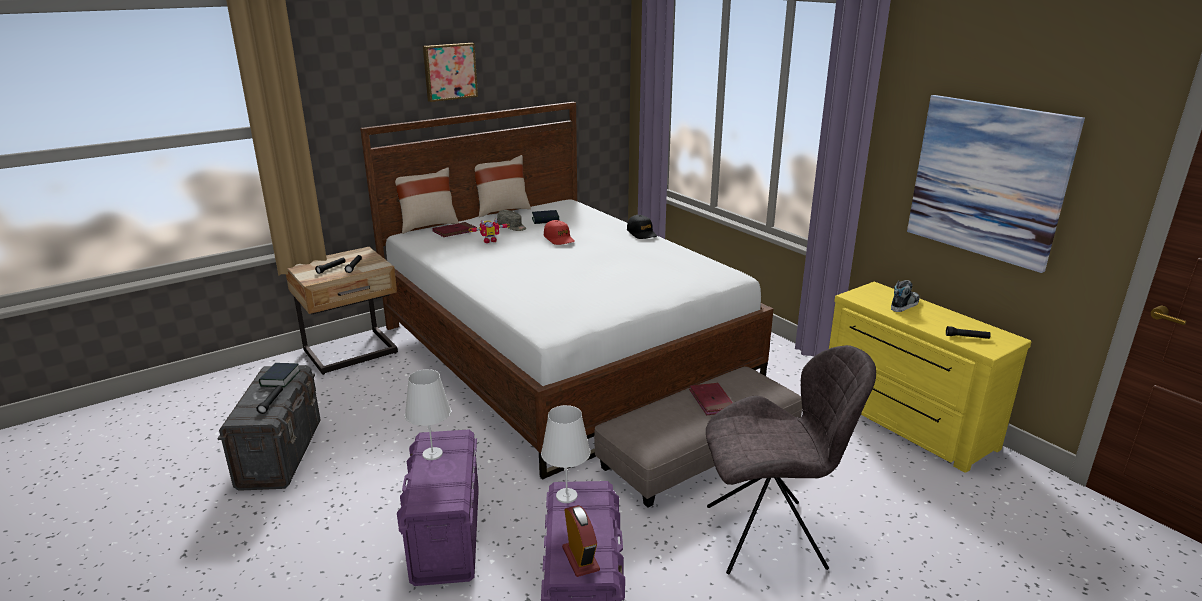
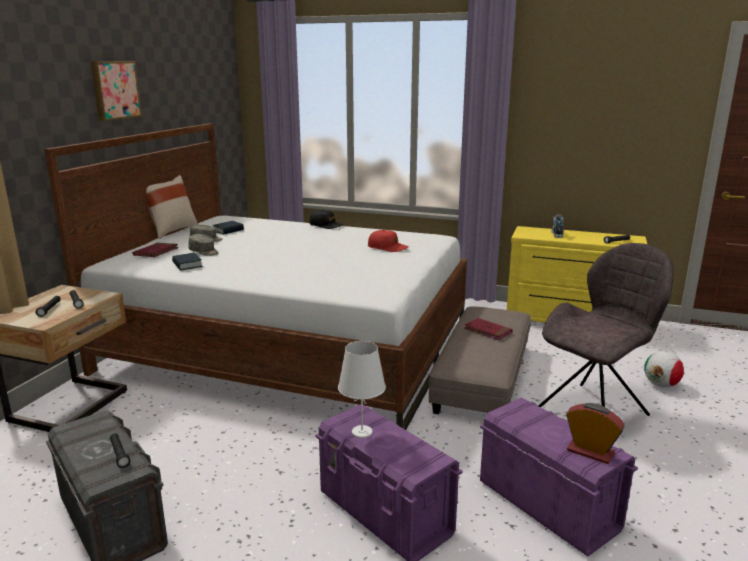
camera: 35 degrees left, 5 degrees down
book [259,363,301,387] -> book moved to [172,253,203,271]
beige pillow [395,167,459,234] -> none
toy robot [469,219,510,243] -> grey cap [188,234,218,256]
white table lamp [541,405,591,503] -> none
red cap [544,220,575,245] -> red cap moved to [368,230,409,252]
picture [907,95,1085,273] -> none
none -> football [644,351,684,387]

